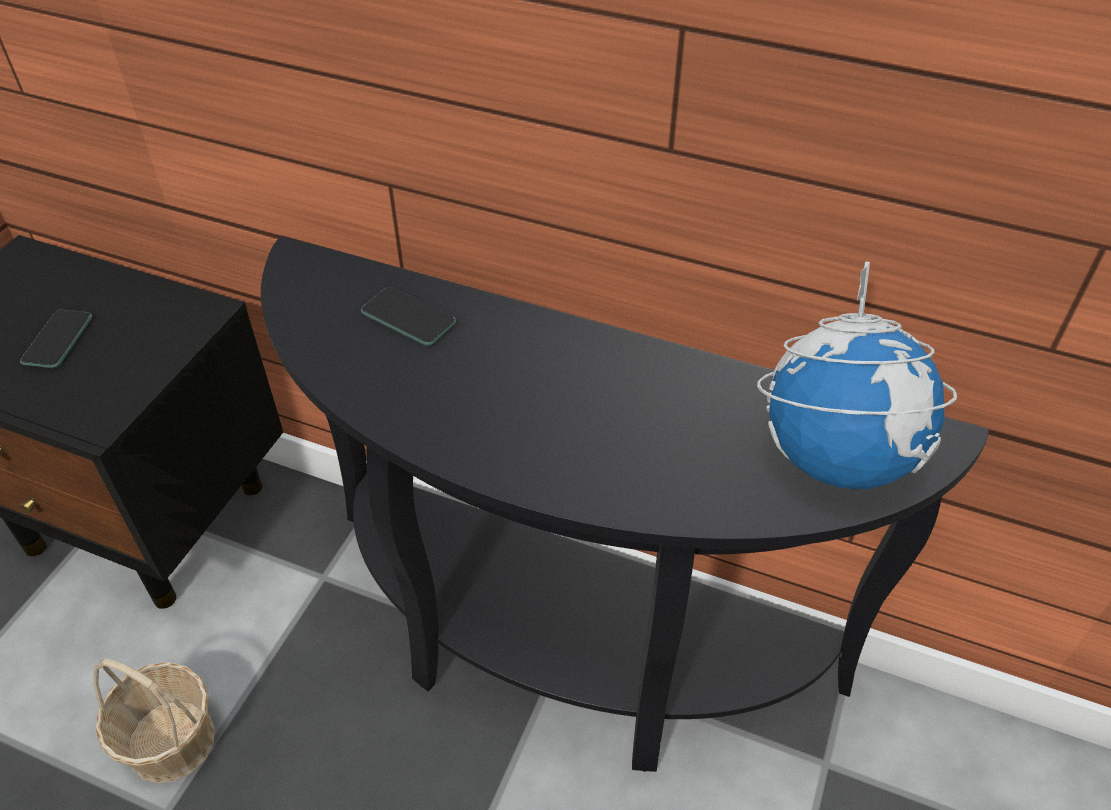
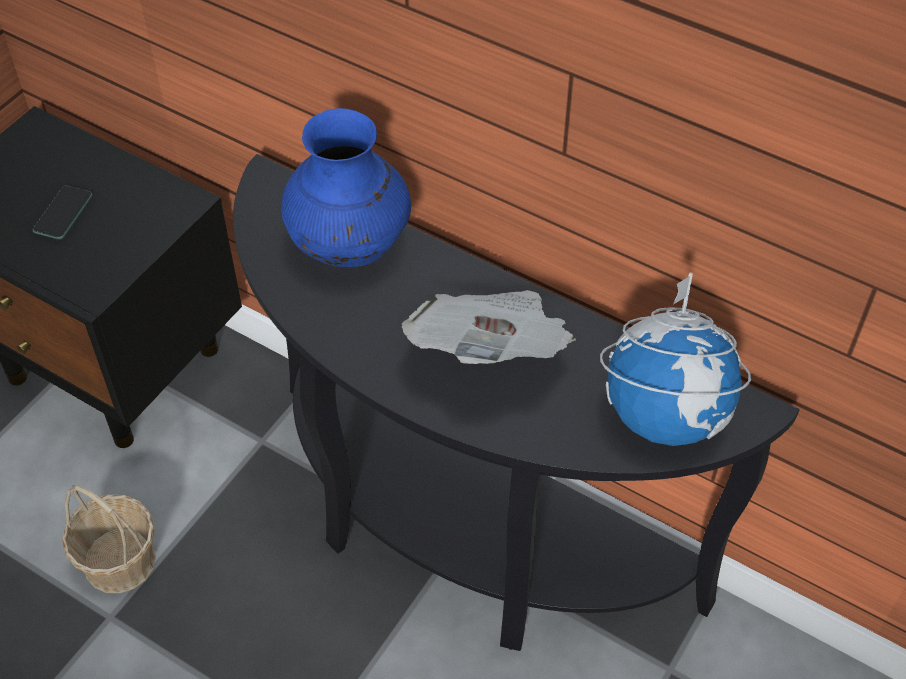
camera: 10 degrees right, 5 degrees up
phone [361,287,456,346] -> blue vase [281,108,411,267]
none -> newspaper [402,290,576,364]

